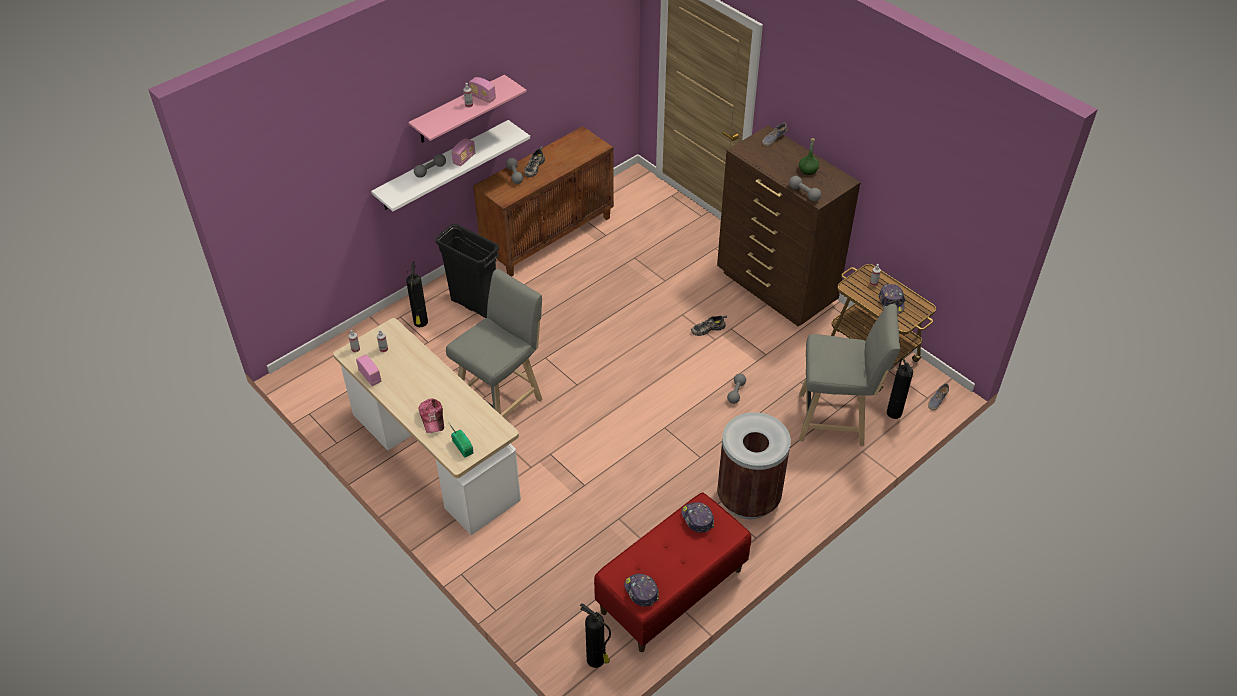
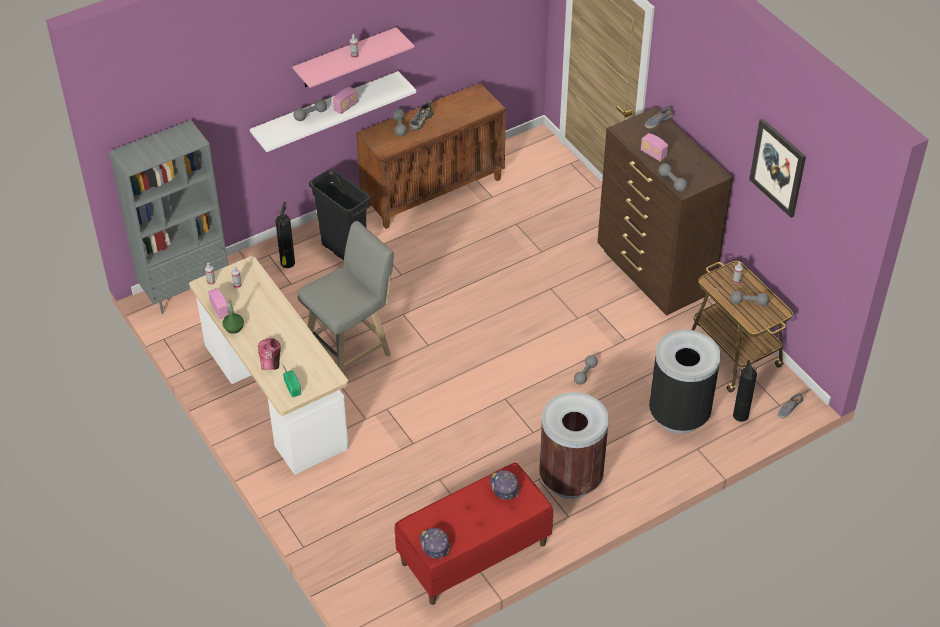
camera: 10 degrees right, 0 degrees up
radio [469,77,496,103] -> radio moved to [641,133,668,162]
fire extinguisher [580,603,611,668] -> none
shoe [691,316,727,336] -> none
green bottle [799,138,819,175] -> green bottle moved to [222,299,244,334]
grey stool [799,304,900,446] -> black trash can [649,330,721,434]
cap [879,284,905,314] -> grey dumbbell [730,291,769,306]
none -> grey bookcase [109,120,228,314]
none -> picture [749,118,806,218]

